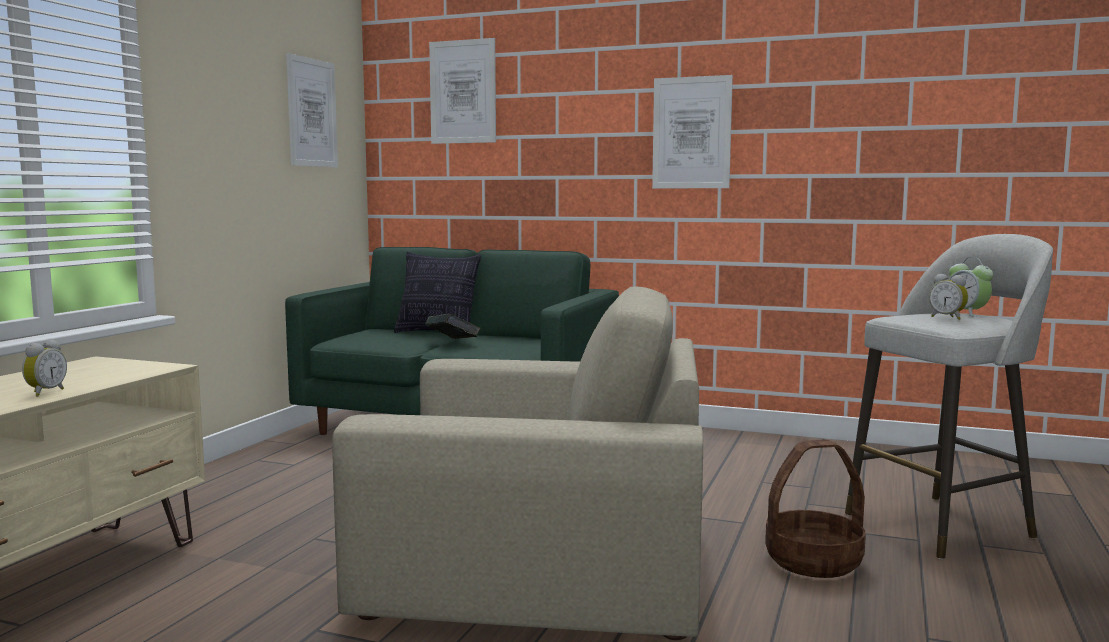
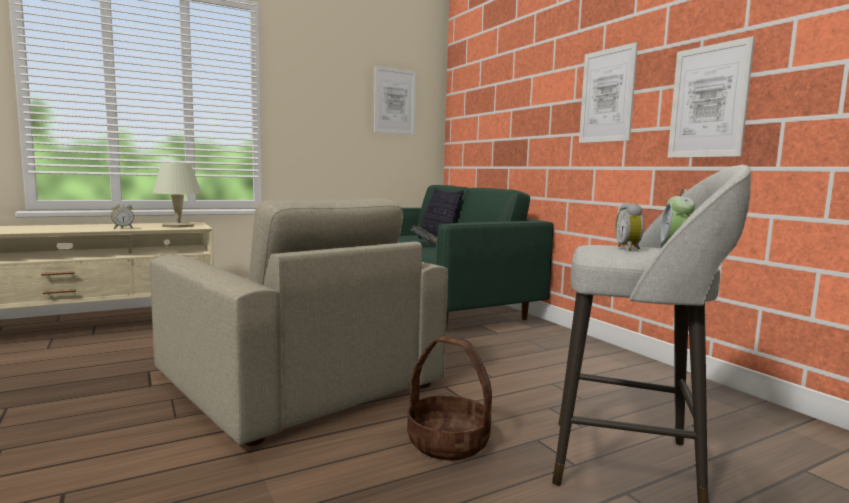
camera: 40 degrees right, 0 degrees up
picture [429,38,496,144] -> picture moved to [668,36,755,158]
none -> beige table lamp [152,162,202,227]

